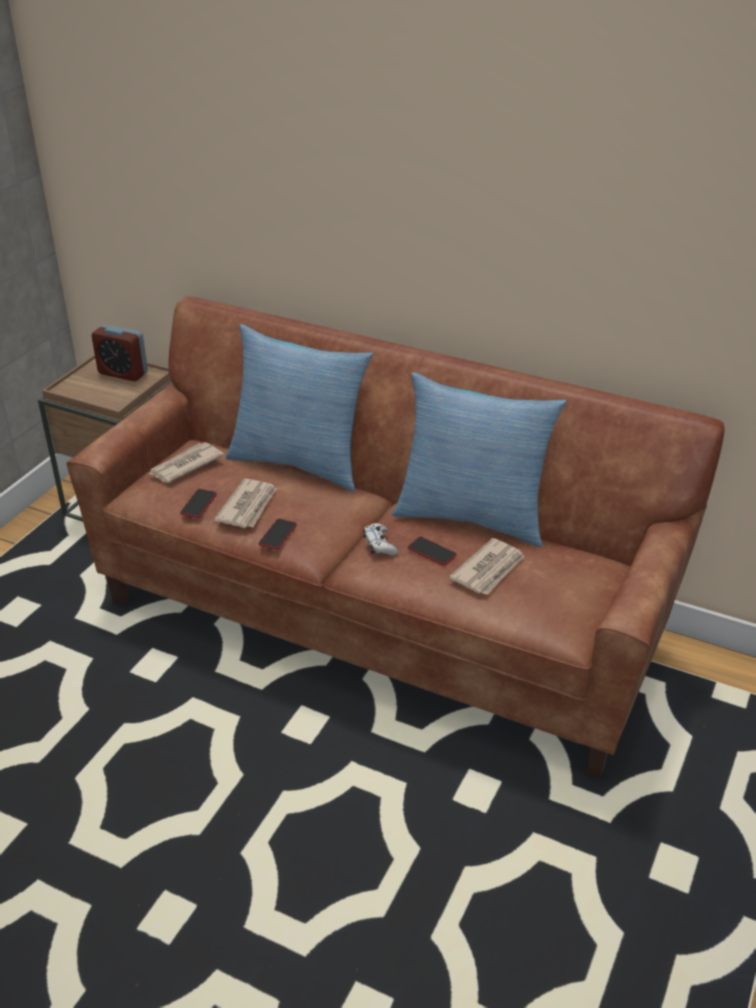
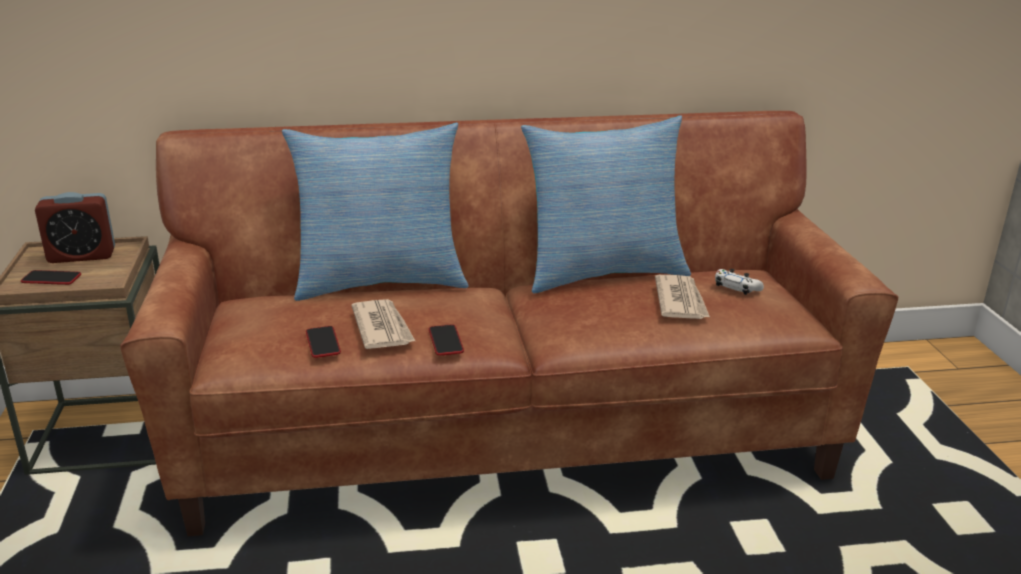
camera: 35 degrees left, 10 degrees down
newspaper [148,442,224,483] -> none
white game controller [363,523,398,555] -> white game controller moved to [715,269,764,295]
phone [408,537,457,566] -> phone moved to [21,270,81,285]

